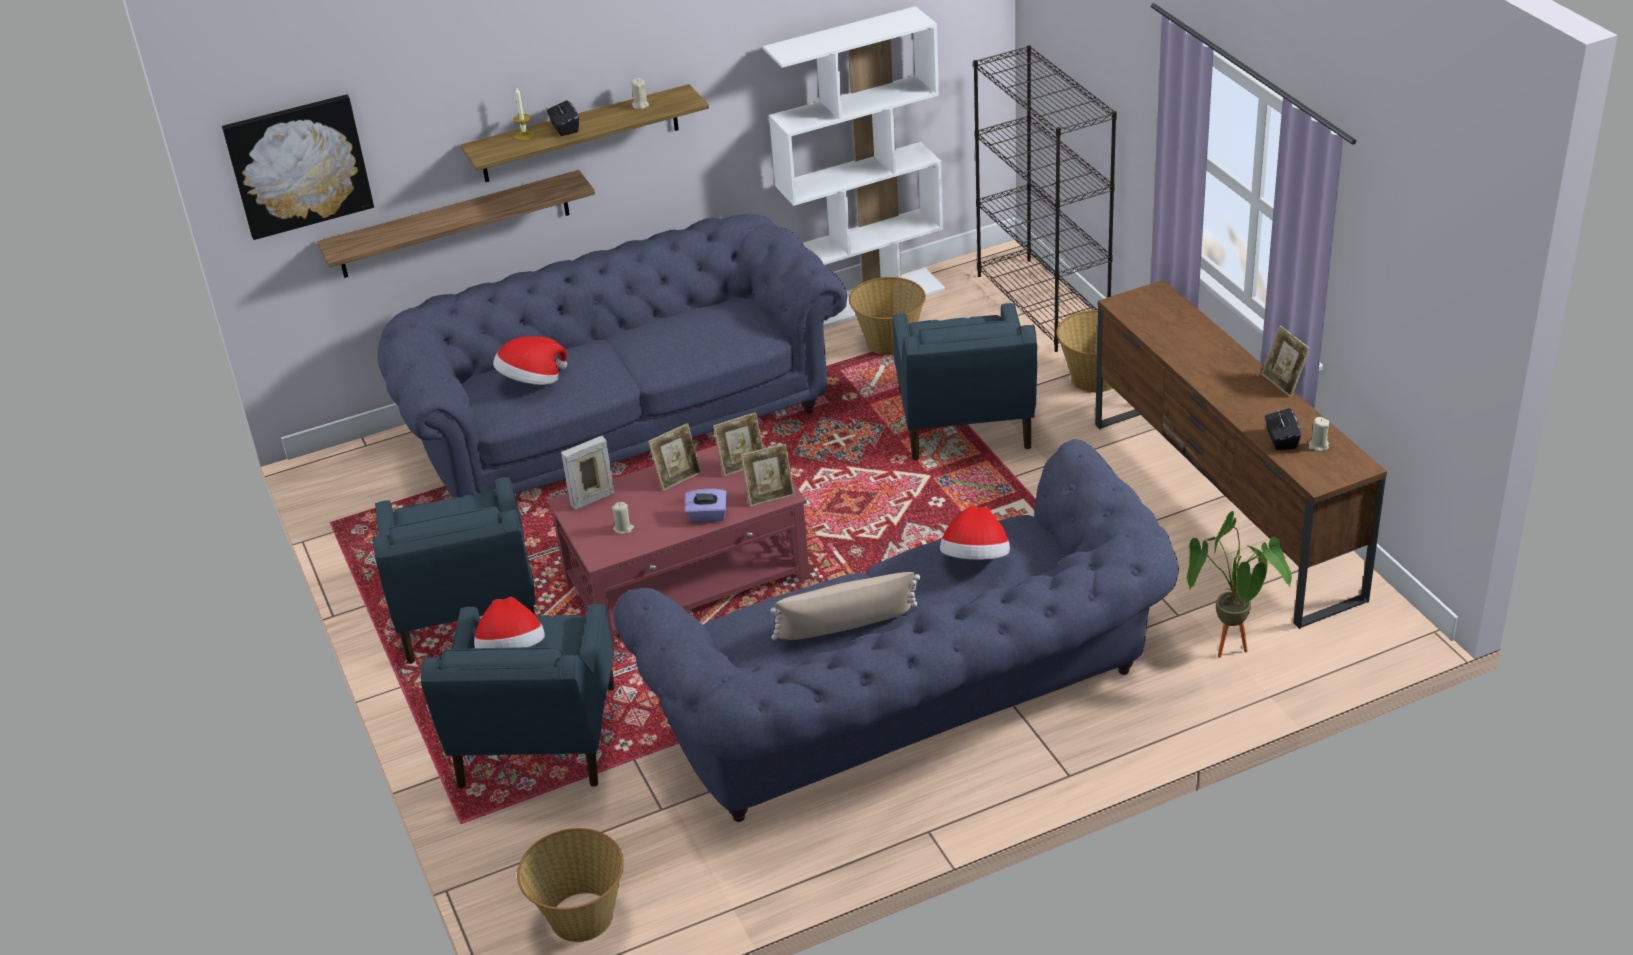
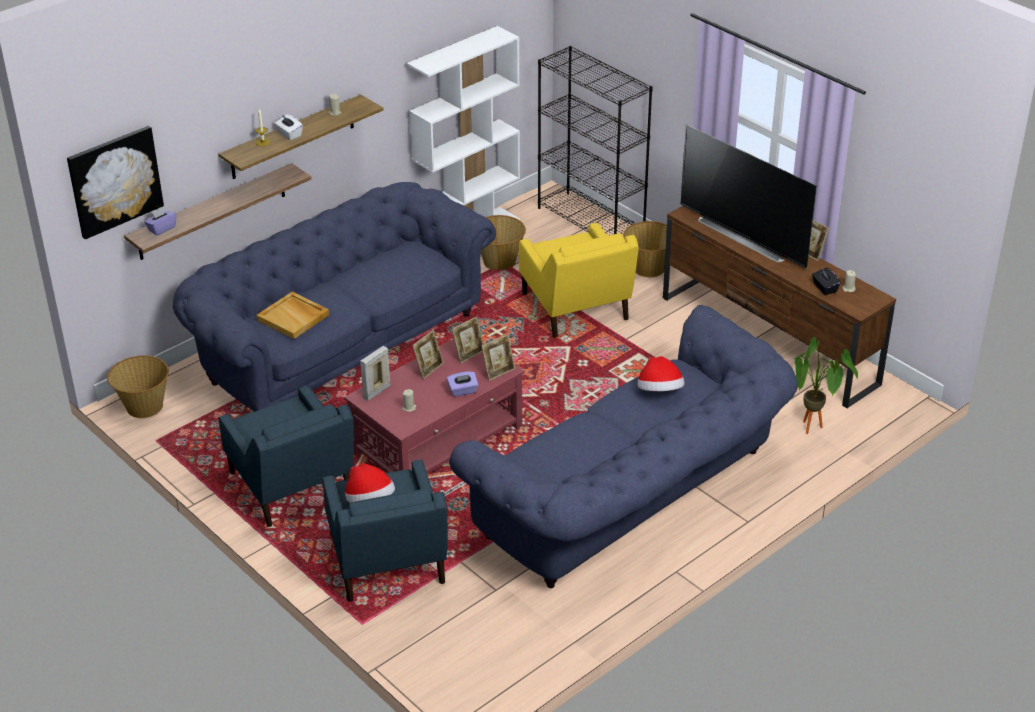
camera: 20 degrees left, 0 degrees up
hat [493,336,567,385] -> beige tray [257,292,329,339]
basket [517,828,624,942] -> basket moved to [107,355,169,418]
black tissue box [547,100,579,136] -> white tissue box [274,115,303,140]
beige pillow [771,572,920,640] -> none
blue armchair [892,303,1037,460] -> yellow armchair [519,223,639,338]
none -> purple tissue box [144,207,176,235]
none -> television [681,124,817,268]

